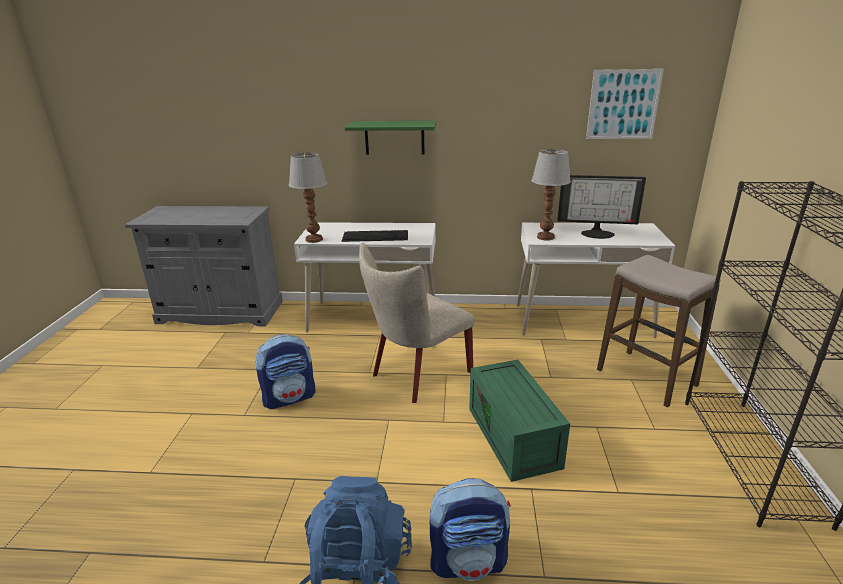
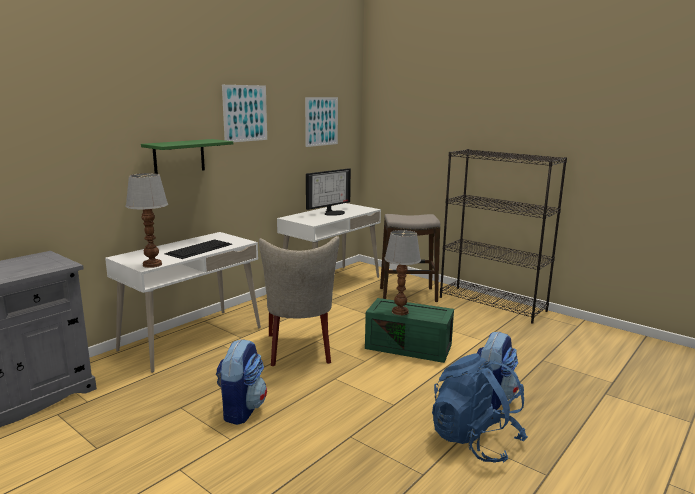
camera: 55 degrees left, 10 degrees down
table lamp [531,149,571,241] -> table lamp moved to [384,230,421,315]
none -> picture [222,85,267,142]

